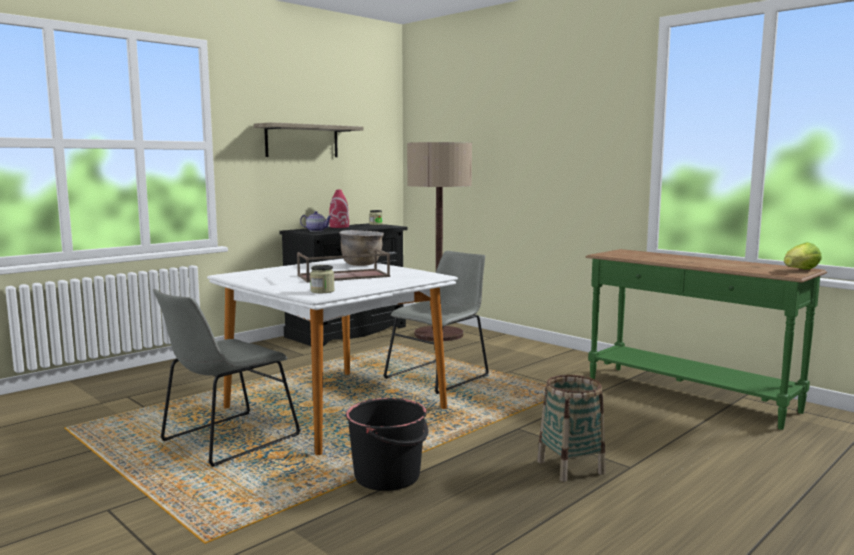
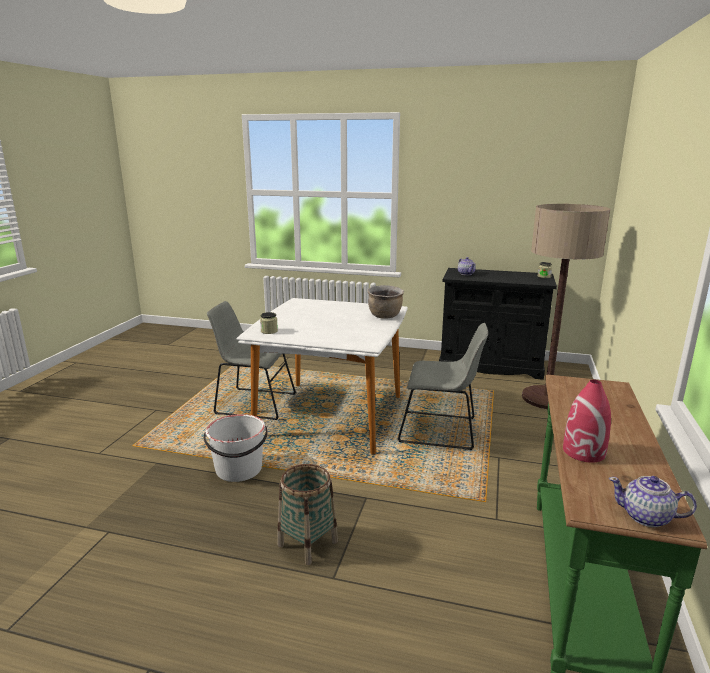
camera: 60 degrees right, 10 degrees up
shelf [254,122,364,157] -> none
brown tray [297,248,390,283] -> none
red vase [329,189,349,228] -> red vase moved to [563,379,611,463]
black bucket [346,398,429,491] -> white bucket [204,414,268,482]
lettuce [784,242,822,270] -> teapot [609,476,697,527]

